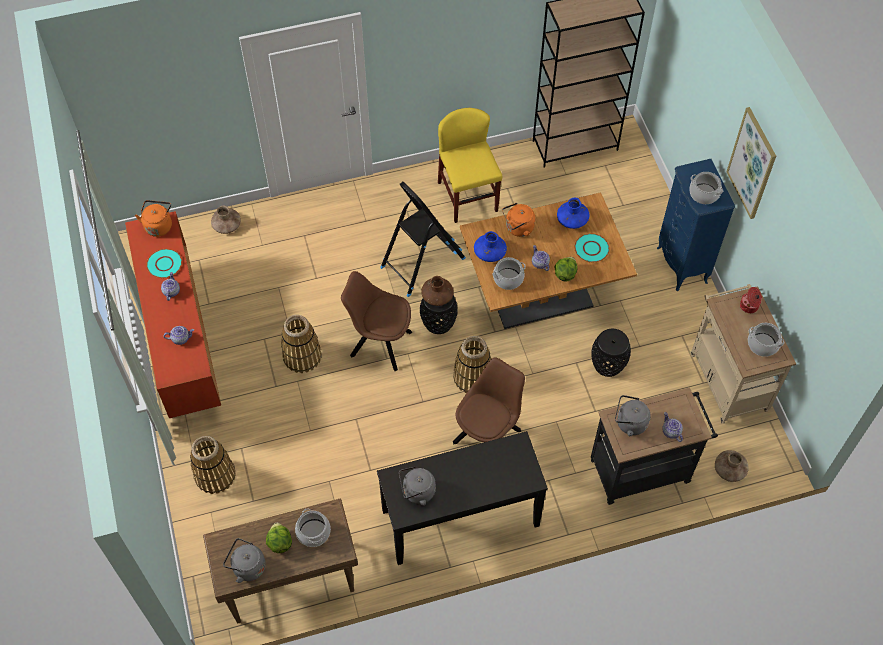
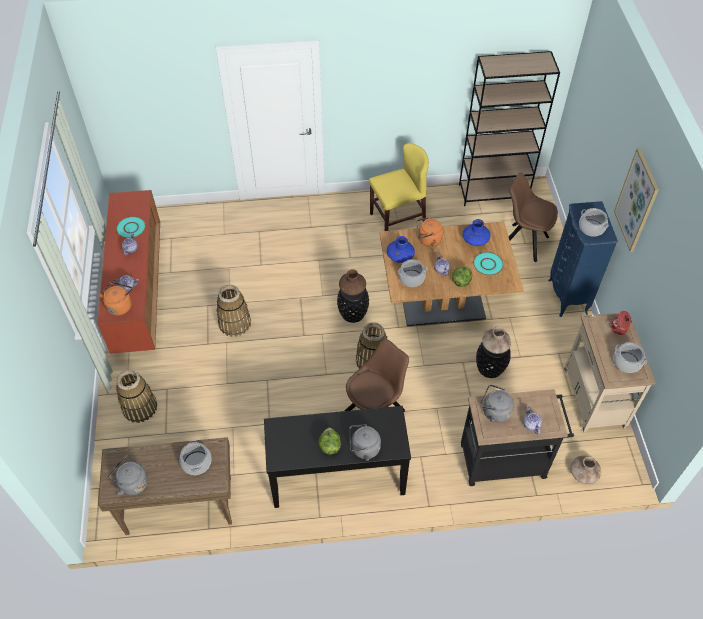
camera: 10 degrees right, 5 degrees down
orange kettle [135,200,172,237] -> orange kettle moved to [99,282,132,316]
brown vase [211,206,241,234] -> brown vase moved to [482,327,511,354]
lettuce [266,523,292,553] -> lettuce moved to [318,428,341,454]
brown chair [341,271,412,371] -> brown chair moved to [509,173,558,262]
black step ladder [380,181,466,297] -> none
grey kettle [399,466,436,506] -> grey kettle moved to [349,424,381,461]
yellow chair [438,108,502,223] -> yellow chair turned 75 degrees clockwise [369,143,429,231]

